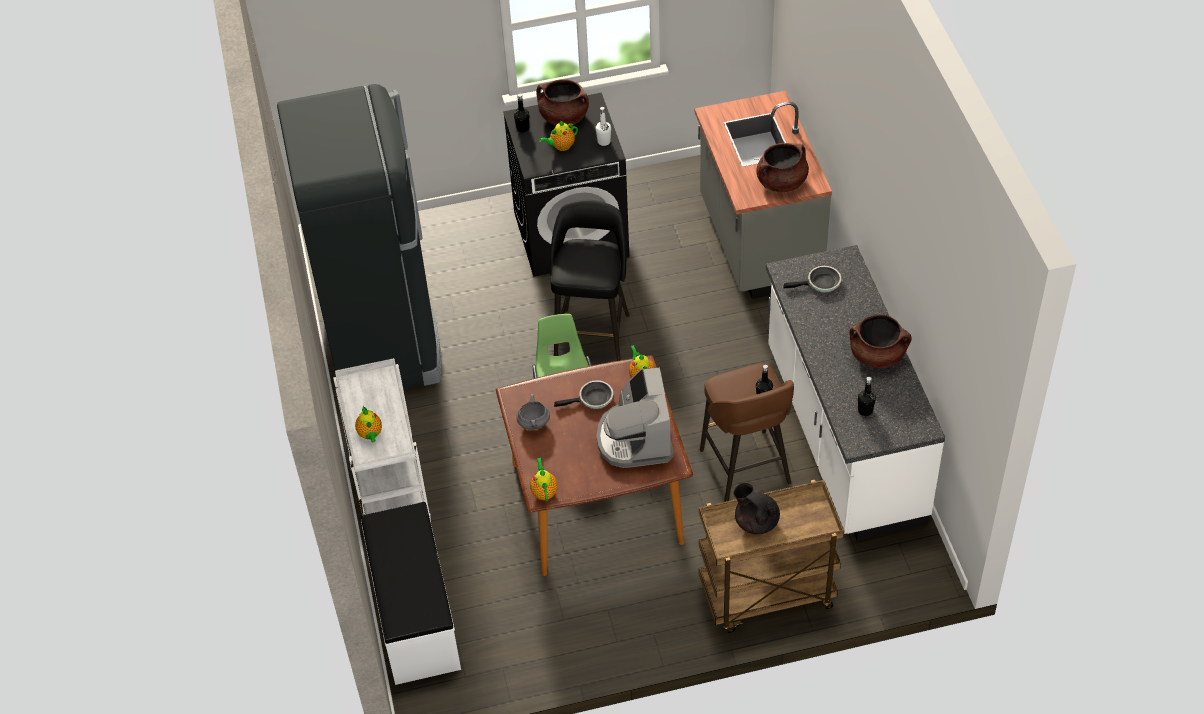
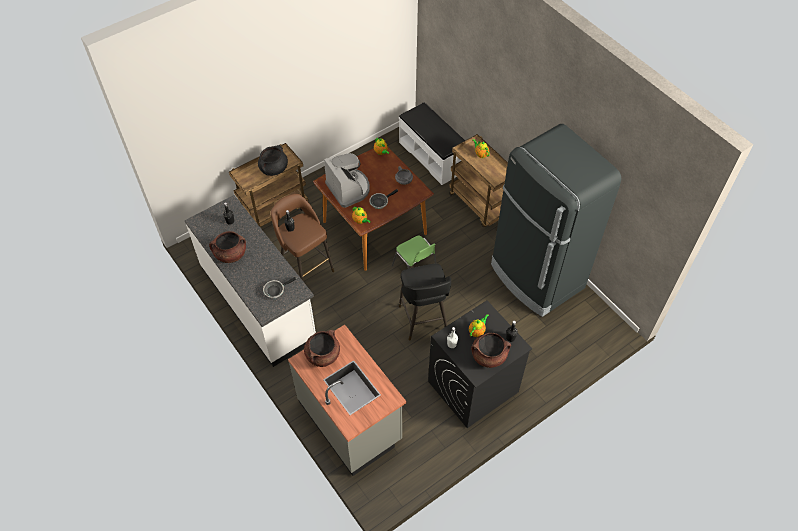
camera: 155 degrees right, 5 degrees up
white cart [333,358,431,521] -> brown cart [449,134,508,227]
black teapot [734,483,780,534] -> black cooking pot [258,145,288,176]

